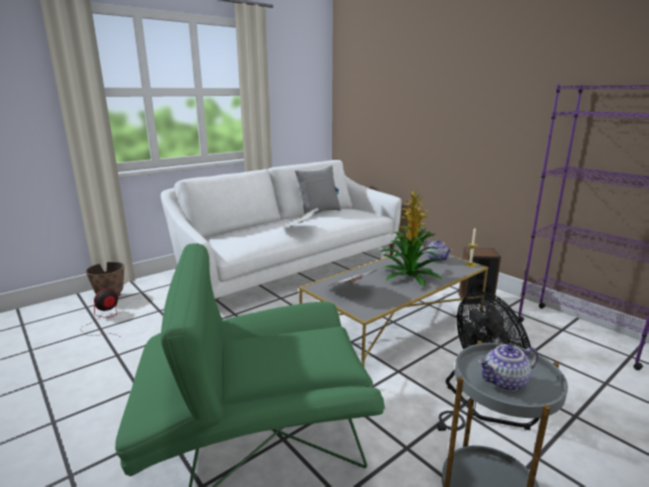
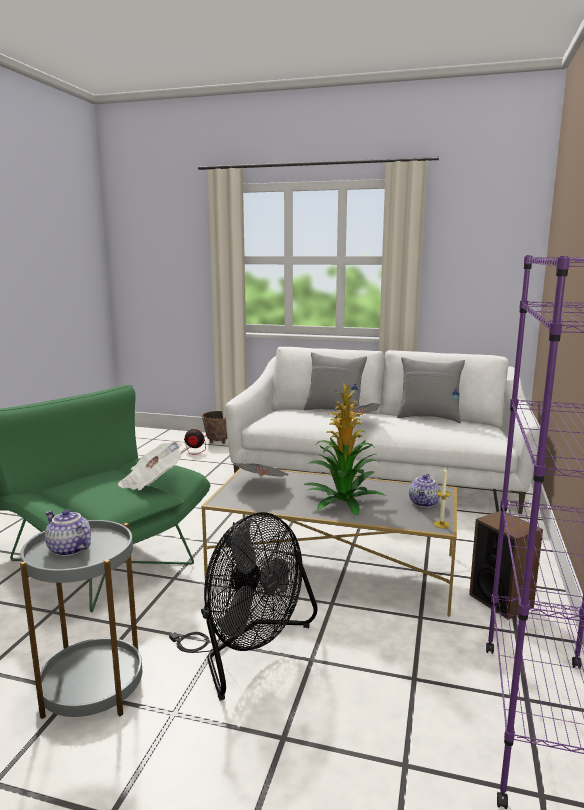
camera: 55 degrees right, 5 degrees down
none -> newspaper [118,442,181,490]
none -> grey pillow [304,352,367,417]

